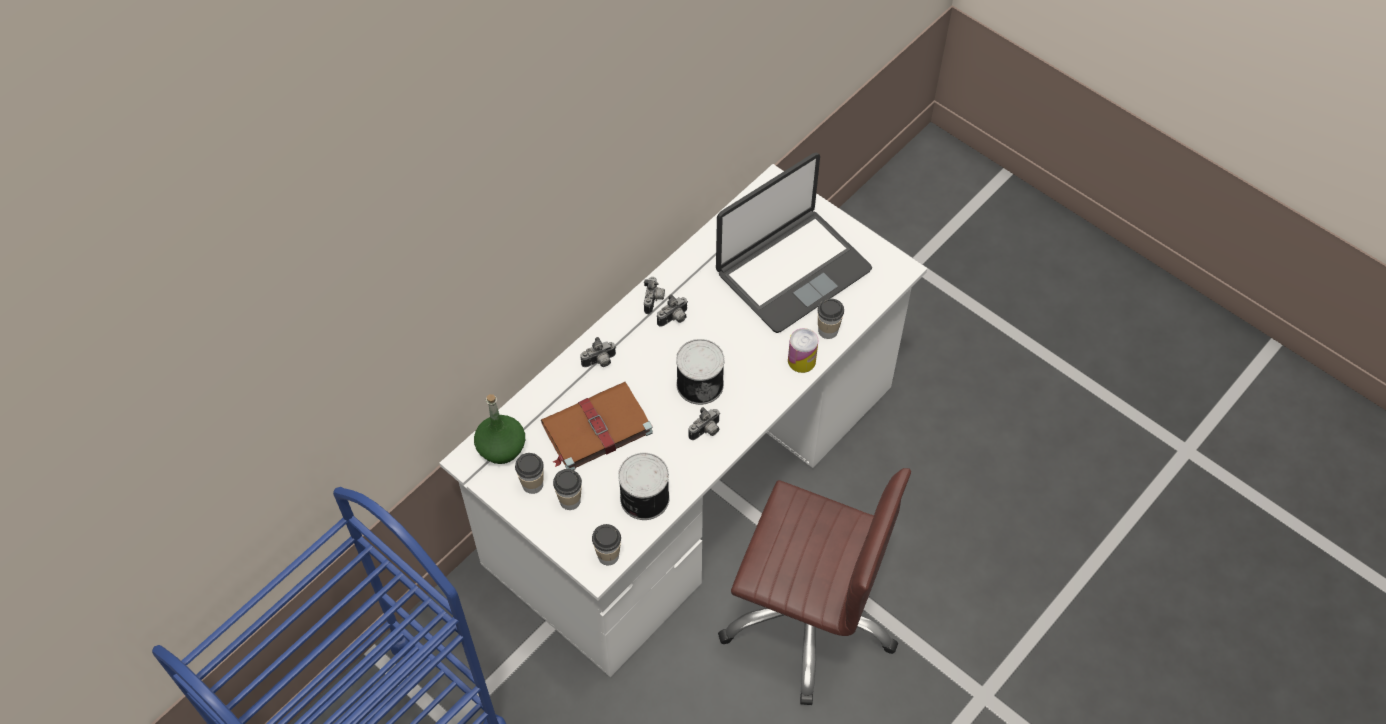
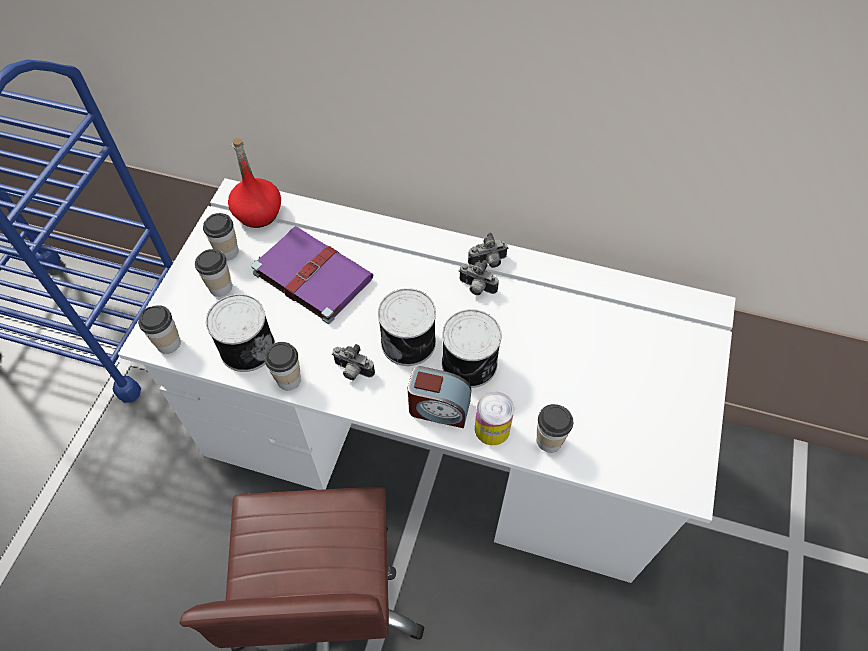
camera: 65 degrees right, 0 degrees up
green bottle [474,394,525,464] -> red bottle [228,137,281,228]
brown book [541,382,653,470] -> purple book [251,226,373,324]
camera [580,337,616,367] -> none
laptop [716,153,872,333] -> none
none -> cup [264,342,301,390]
none -> alarm clock [408,366,471,428]
none -> can [442,309,502,388]

